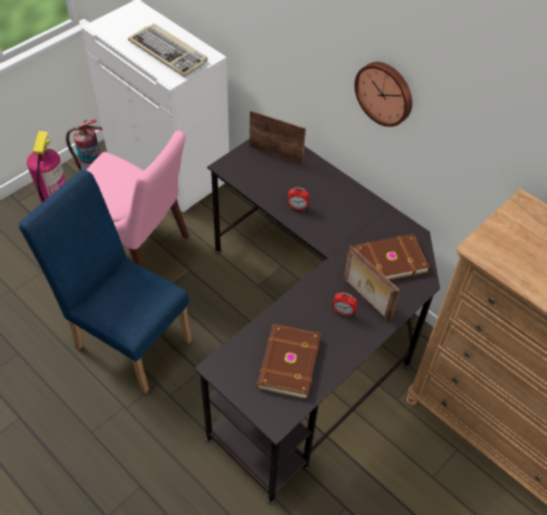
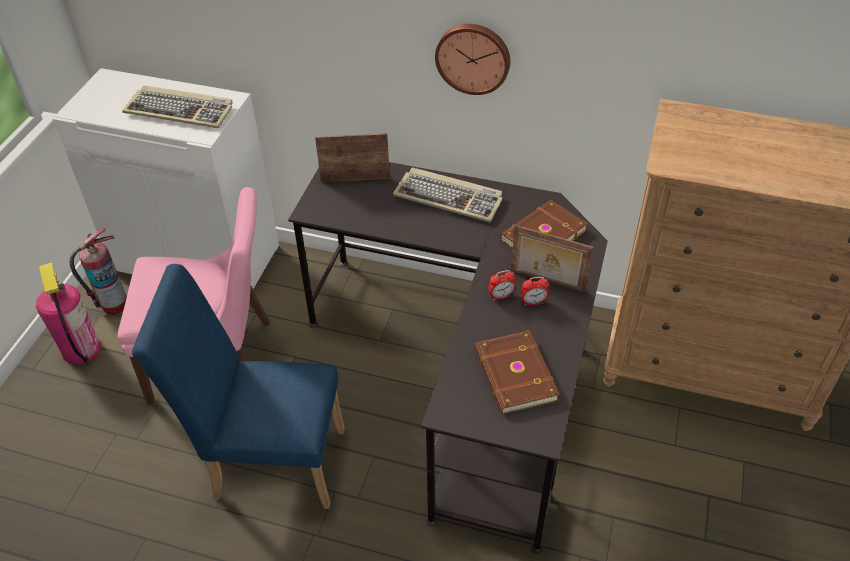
camera: 25 degrees left, 5 degrees down
alarm clock [287,187,309,210] -> alarm clock moved to [488,270,516,301]
none -> keyboard [393,167,503,222]

